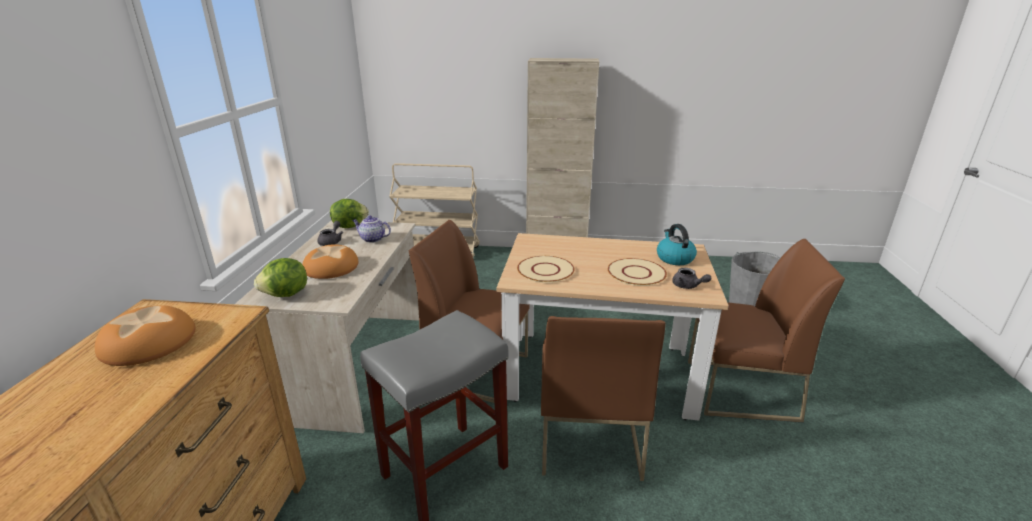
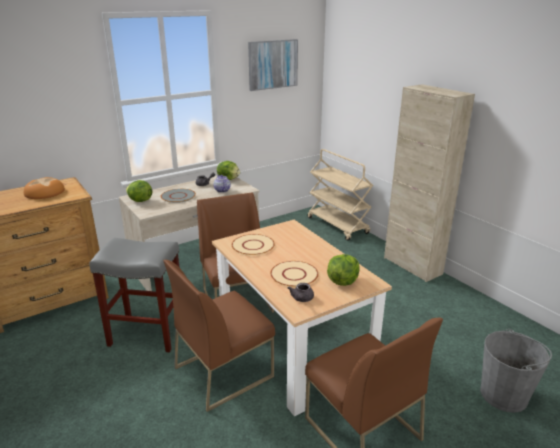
camera: 50 degrees right, 0 degrees up
bread [302,244,359,279] -> grey plate [161,189,196,203]
kettle [657,224,697,265] -> lettuce [327,254,360,286]
none -> picture [248,39,298,91]

